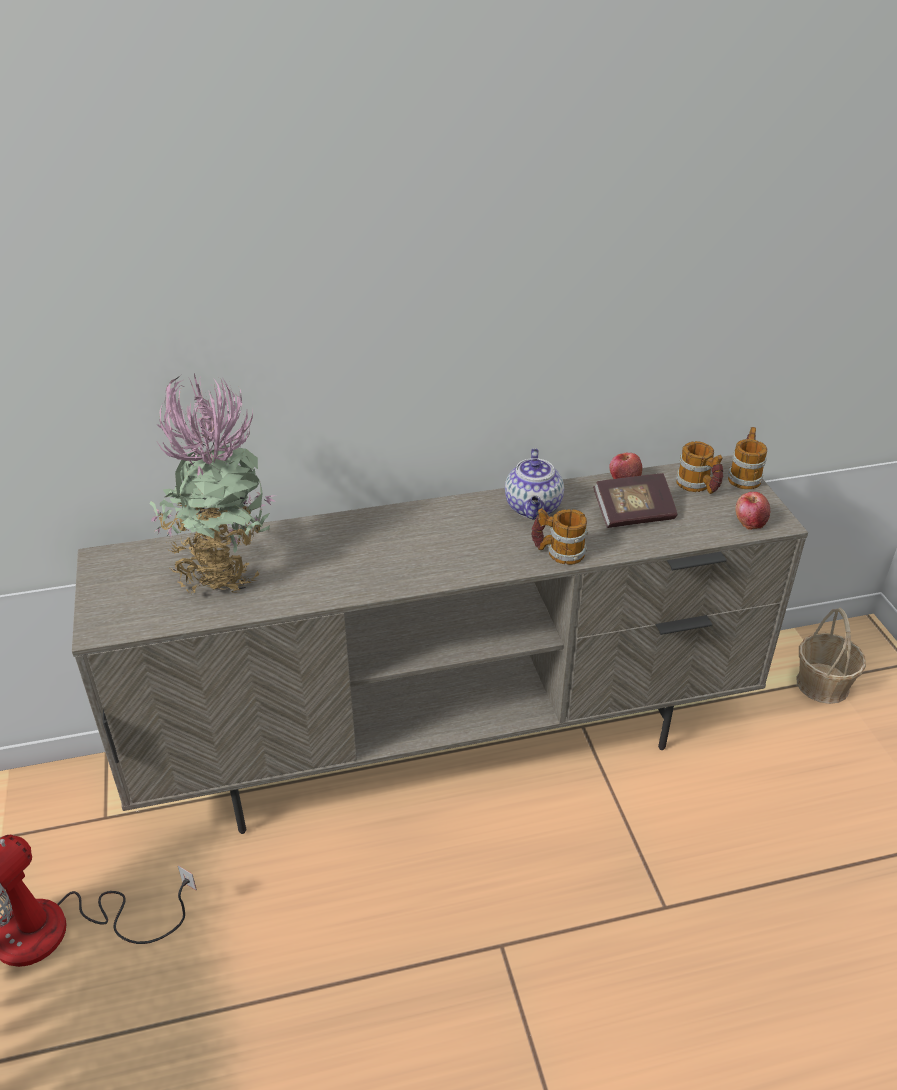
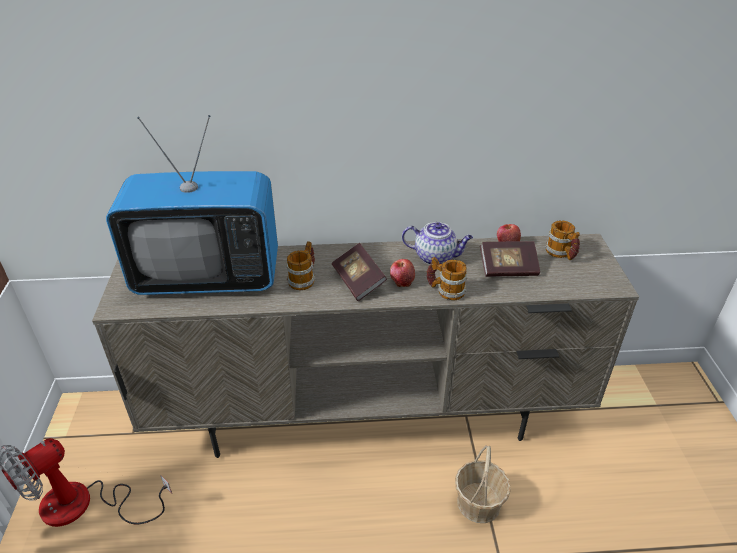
camera: 10 degrees right, 0 degrees up
potted plant [150,373,277,593] -> television [106,115,278,295]
teapot [505,448,564,519] -> teapot turned 90 degrees counterclockwise [402,222,473,265]
mug [728,427,767,489] -> mug moved to [286,241,315,290]
apple [735,492,770,530] -> apple moved to [390,259,415,287]
basket [797,608,866,704] -> basket moved to [455,445,511,523]
none -> book [332,243,387,301]

